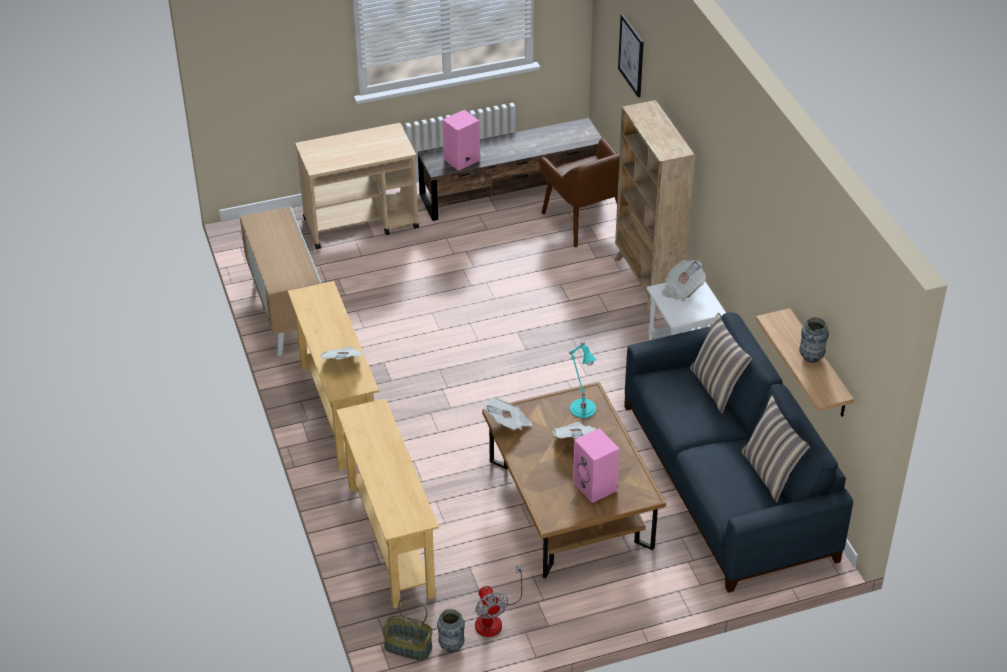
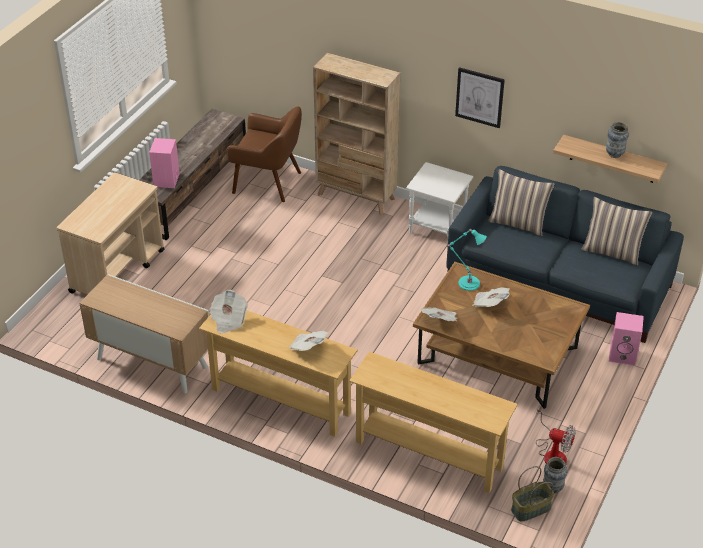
camera: 45 degrees left, 0 degrees up
pink speaker [573,428,619,503] -> pink speaker moved to [609,312,644,366]
picture [618,14,644,97] -> picture moved to [455,67,505,128]
newspaper [662,260,706,301] -> newspaper moved to [209,290,248,333]

